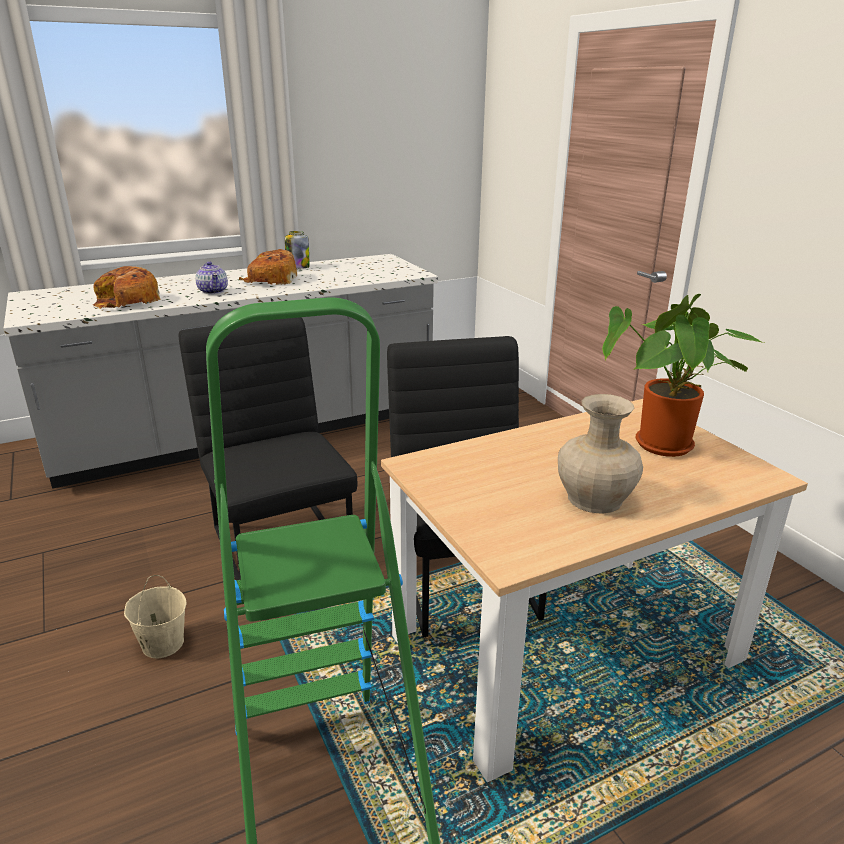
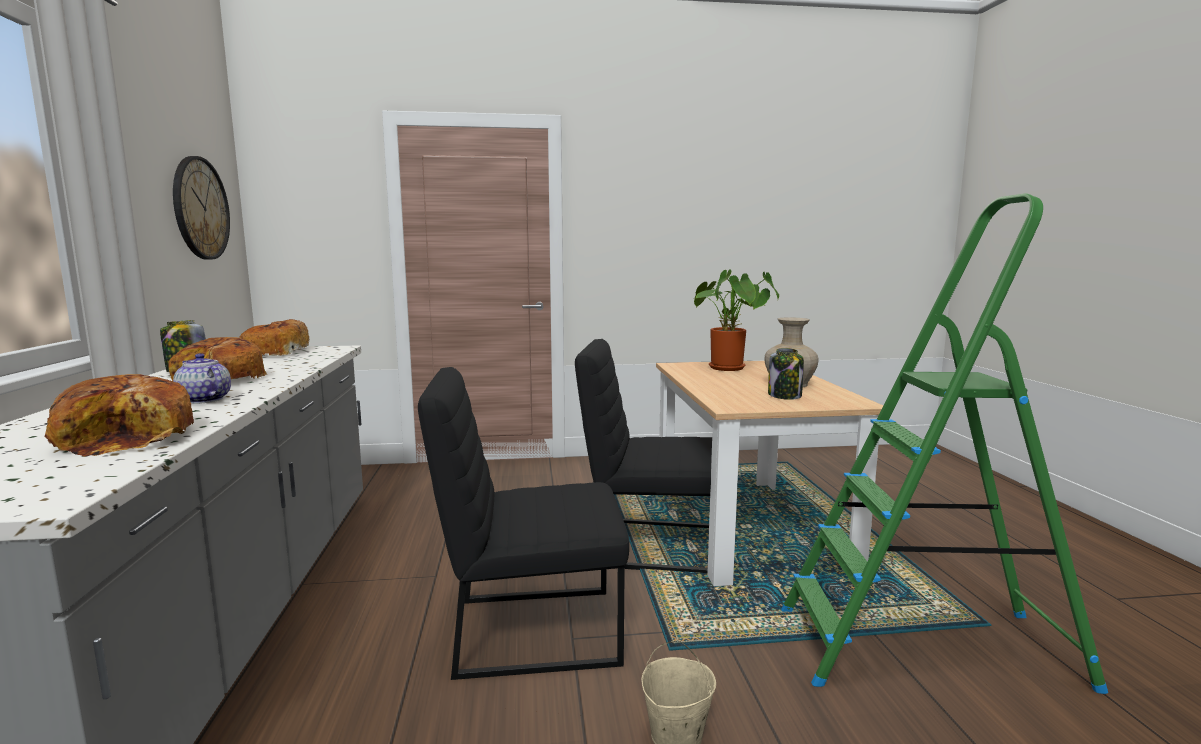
camera: 70 degrees left, 15 degrees down
teapot [195,261,228,294] -> teapot turned 135 degrees counterclockwise [173,353,231,404]
none -> wall clock [173,156,230,260]
none -> bread [239,319,310,356]
none -> jar [768,348,804,400]

